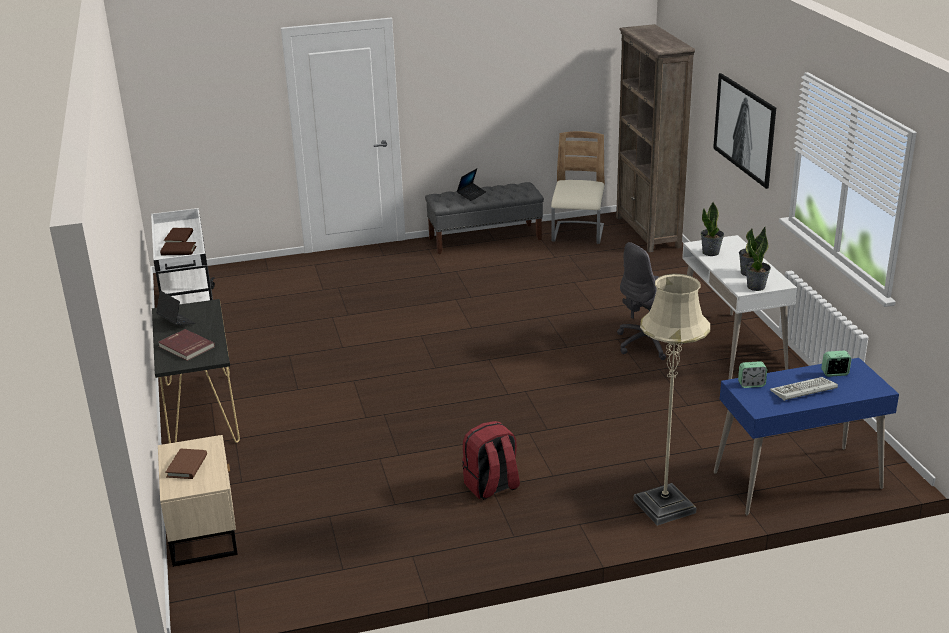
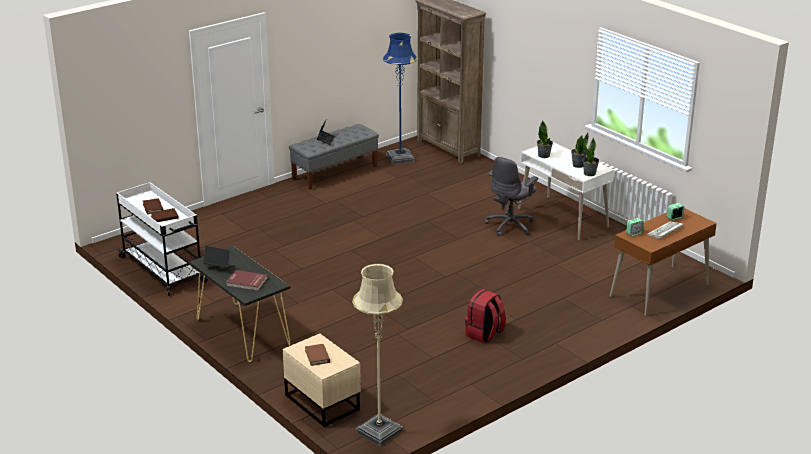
camera: 25 degrees left, 0 degrees up
beige chair [551,131,605,244] -> blue floor lamp [383,33,417,164]
beige floor lamp [633,274,710,526] -> beige floor lamp moved to [352,263,403,446]
picture [713,73,776,189] -> none
blue desk [714,358,899,515] -> brown desk [610,208,717,316]

